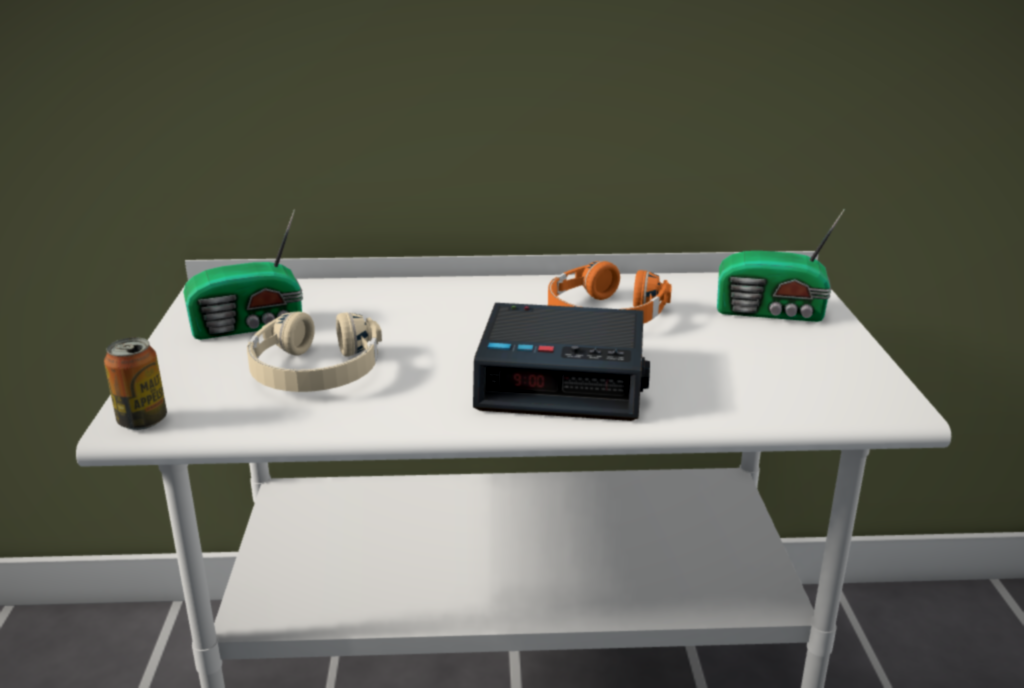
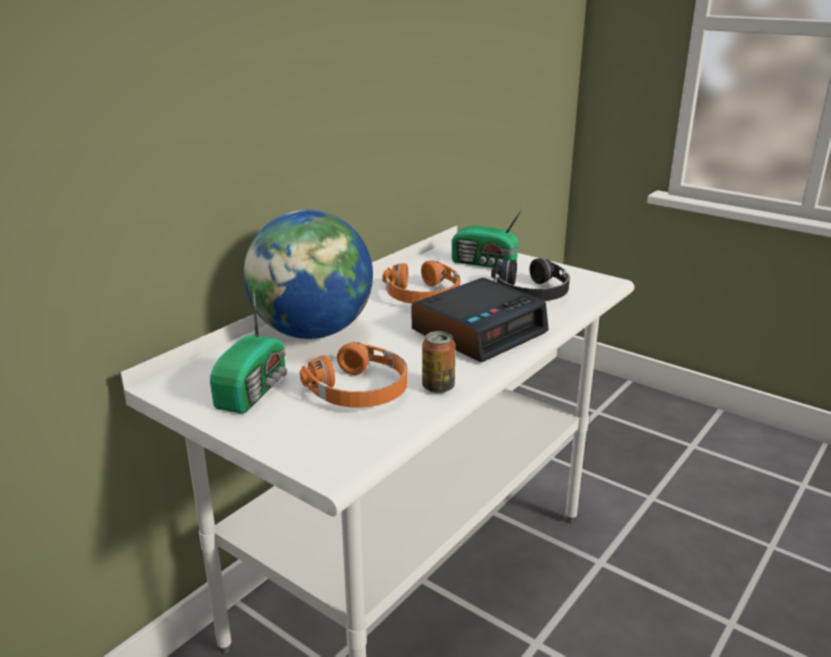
camera: 50 degrees left, 0 degrees up
can [104,337,167,430] -> can moved to [422,331,456,393]
beige headphones [247,311,382,392] -> orange headphones [300,342,408,408]
radio [717,209,845,322] -> radio turned 60 degrees clockwise [452,203,526,268]
none -> globe [244,210,373,339]
none -> black headphones [491,258,570,301]

